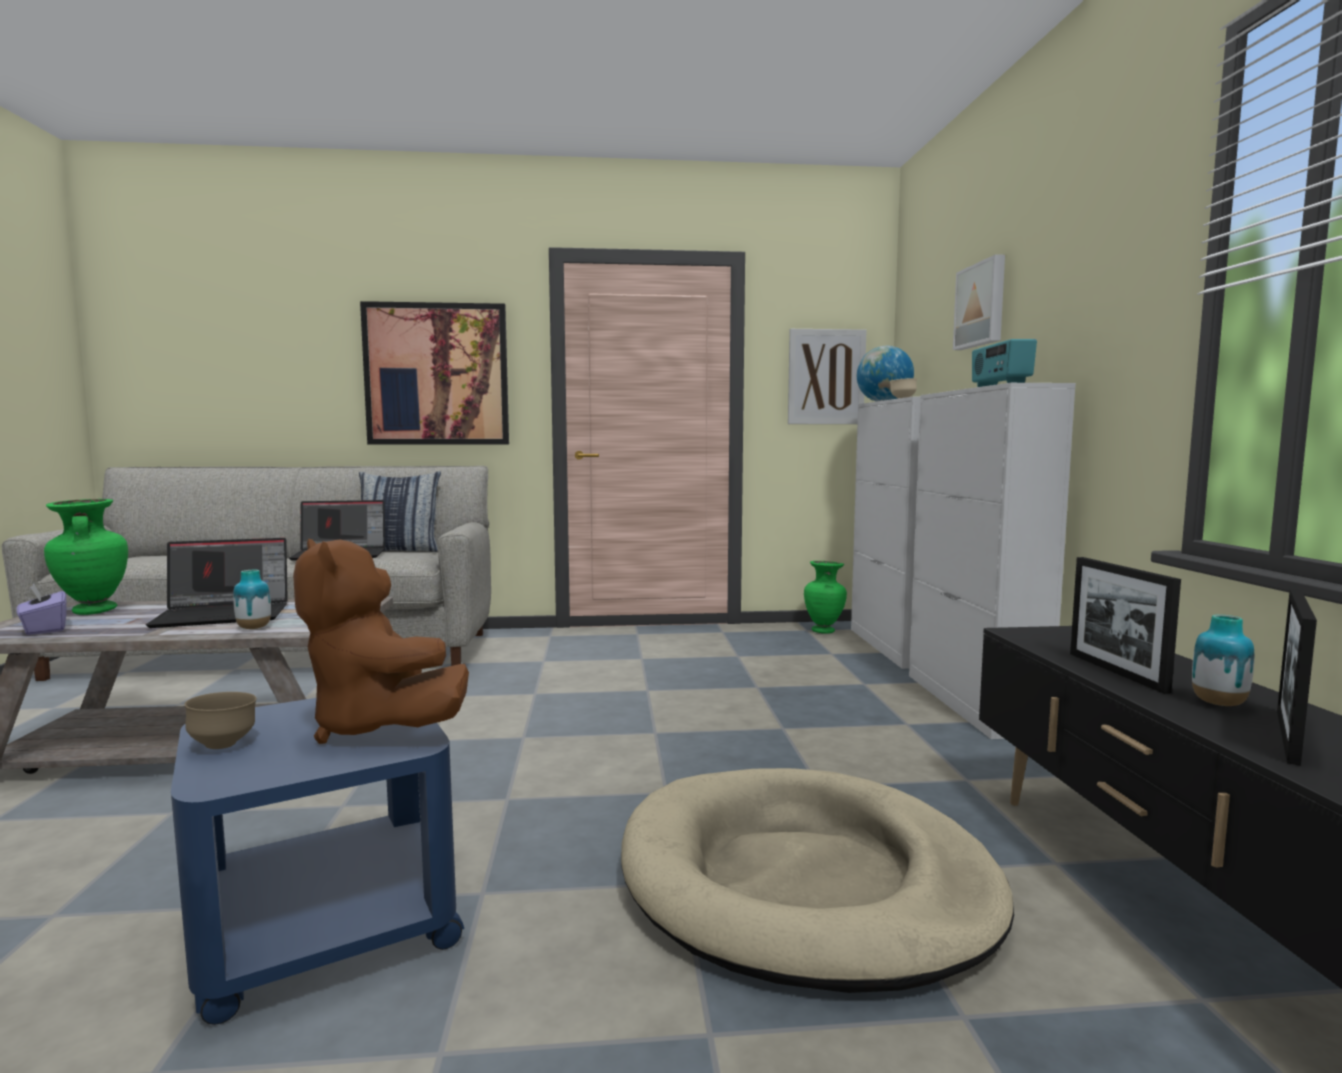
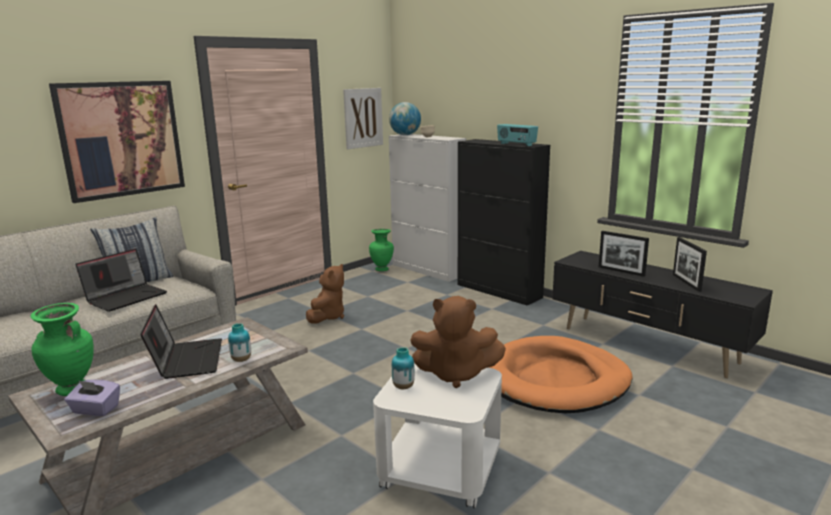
camera: 40 degrees left, 10 degrees up
laptop [146,538,288,628] -> laptop turned 45 degrees counterclockwise [140,304,222,379]
blue side table [171,698,464,1025] -> white side table [373,363,502,508]
brown bowl [184,692,257,749] -> none
beige dog bed [621,768,1014,993] -> orange dog bed [488,336,632,413]
white cabinet [909,383,1076,739] -> black cabinet [458,139,550,306]
picture [953,254,1005,350] -> none
vase [1192,615,1254,706] -> vase moved to [391,347,415,389]
none -> brown plush toy [306,264,344,324]

